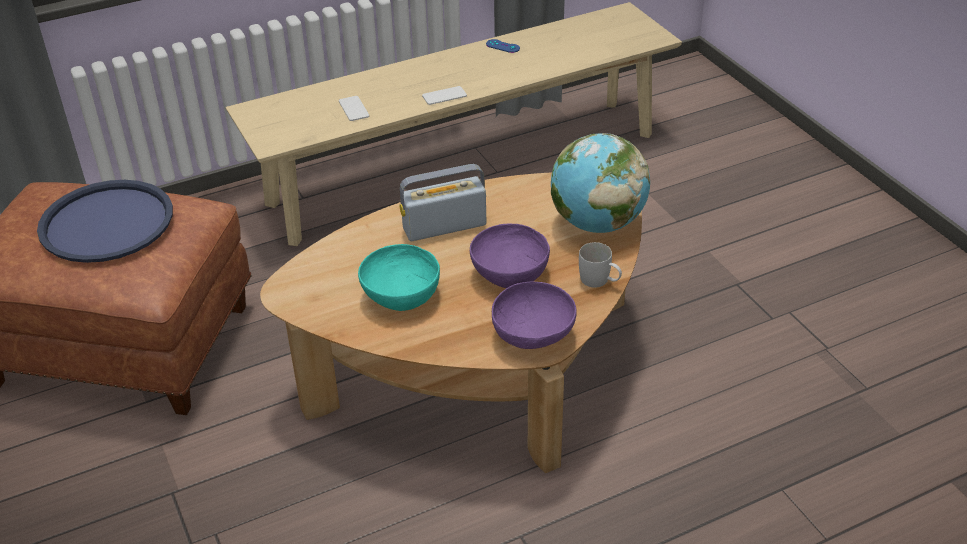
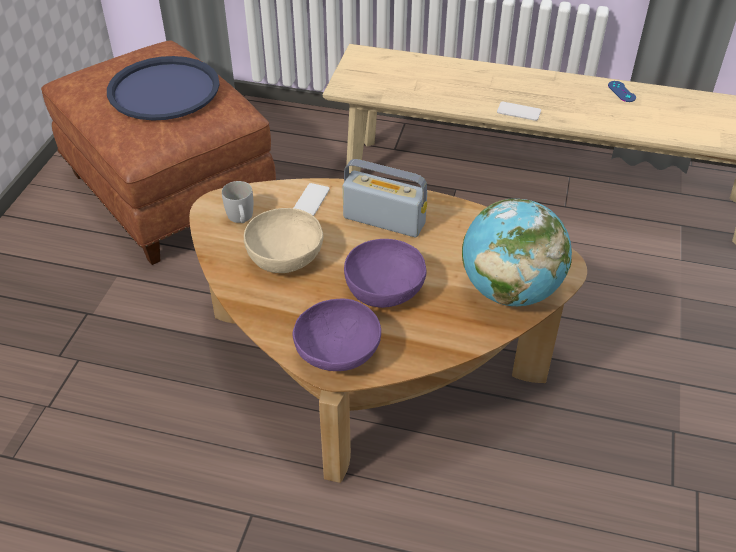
camera: 40 degrees right, 5 degrees up
phone [339,96,369,121] -> phone moved to [294,183,330,216]
turquoise bowl [358,244,440,311] -> beige bowl [244,208,323,273]
white mug [579,242,622,288] -> white mug moved to [222,181,253,223]

